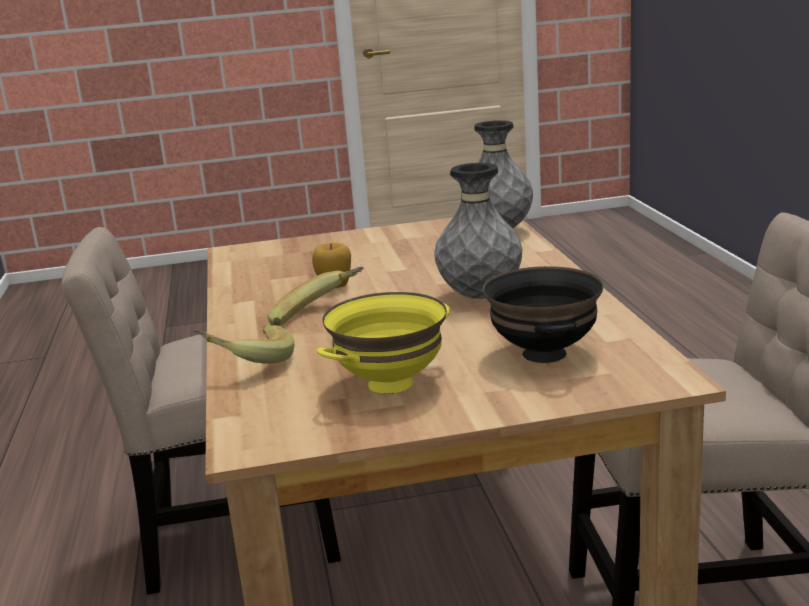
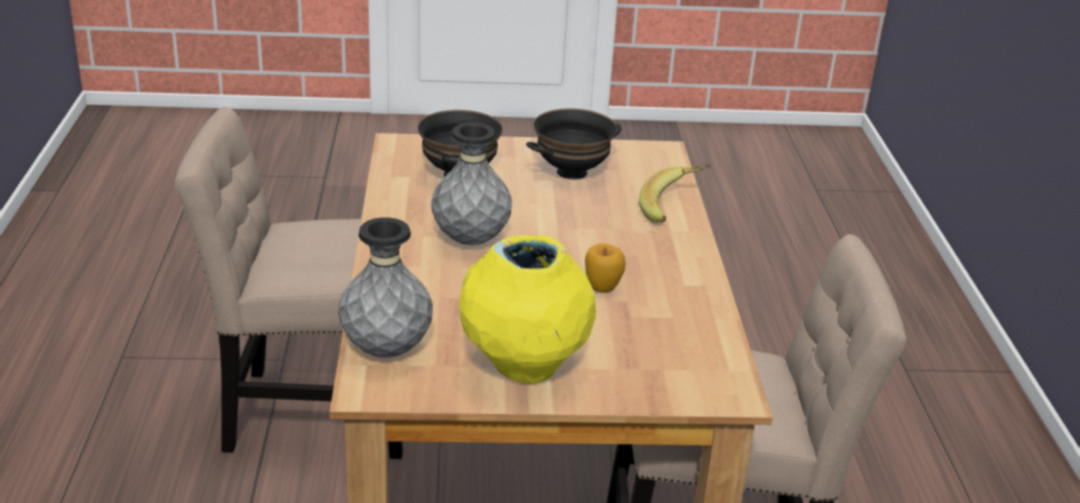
camera: 175 degrees left, 10 degrees up
banana [268,267,363,326] -> none
yellow bowl [317,292,450,394] -> black bowl [526,108,621,179]
none -> yellow vase [459,235,596,384]

